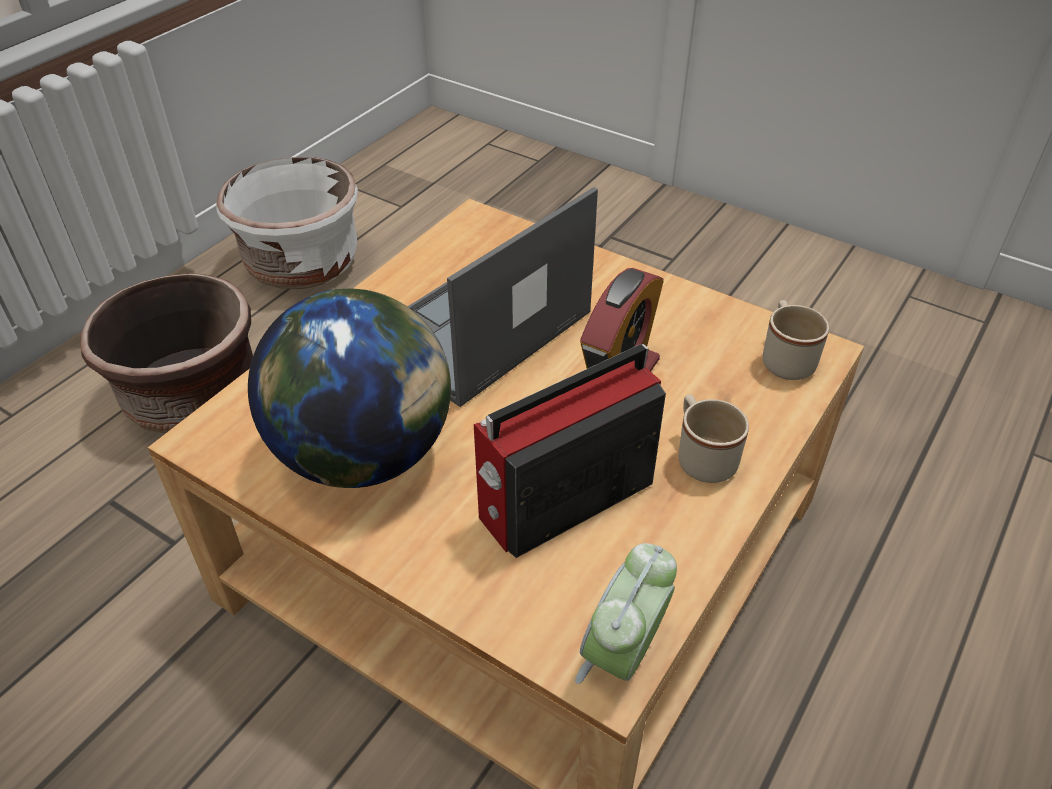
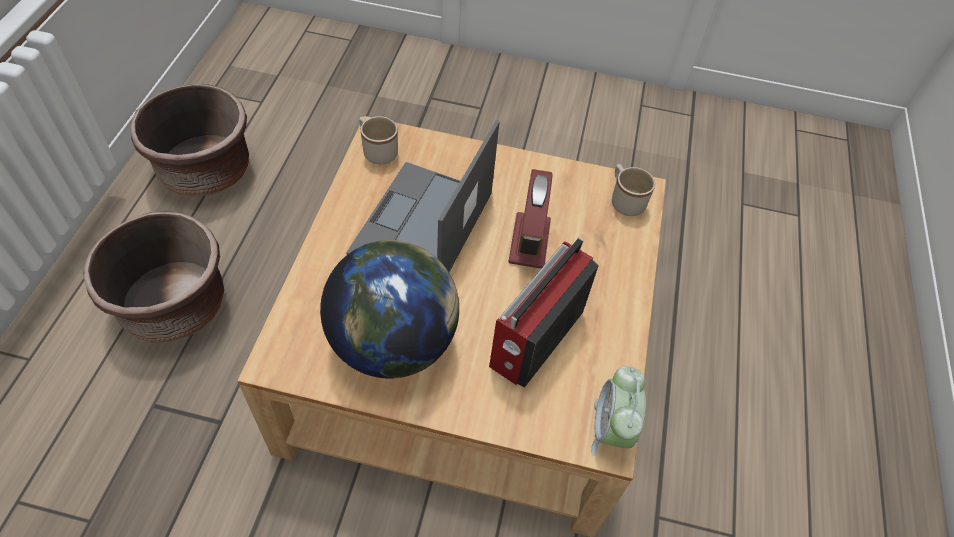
camera: 25 degrees left, 10 degrees up
white planter [216,157,358,289] -> brown planter [130,84,249,197]
beige mug [679,394,749,483] -> beige mug moved to [359,116,398,164]

